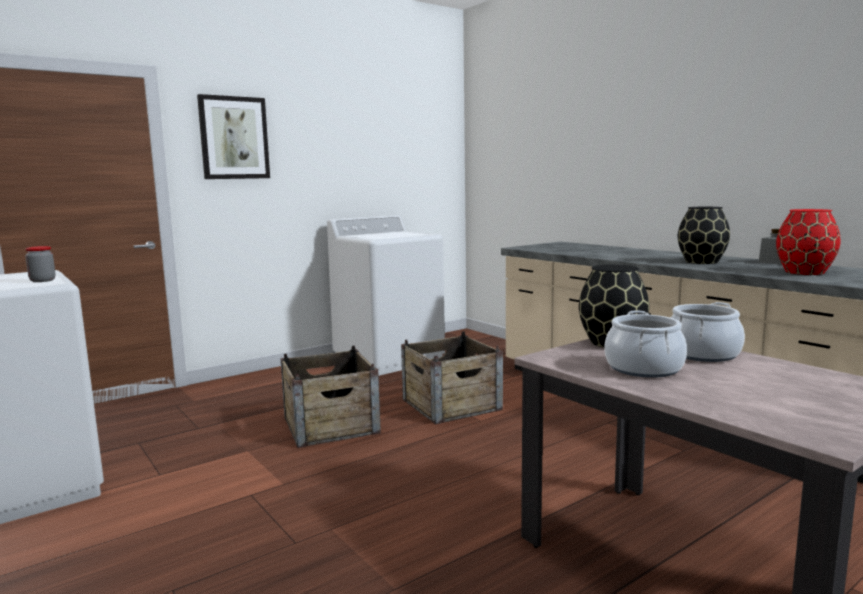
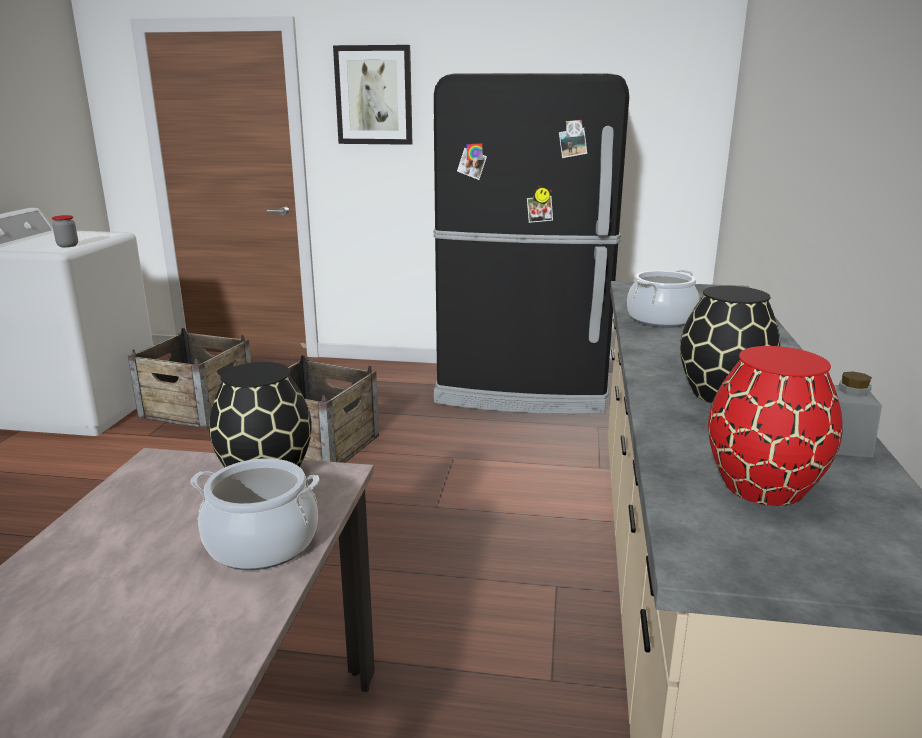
camera: 45 degrees right, 10 degrees up
white washing machine [327,215,445,376] -> black fridge [433,73,629,414]
crate [401,331,503,425] -> crate moved to [128,328,251,429]
cooking pot [604,311,687,378] -> cooking pot moved to [627,269,699,328]

